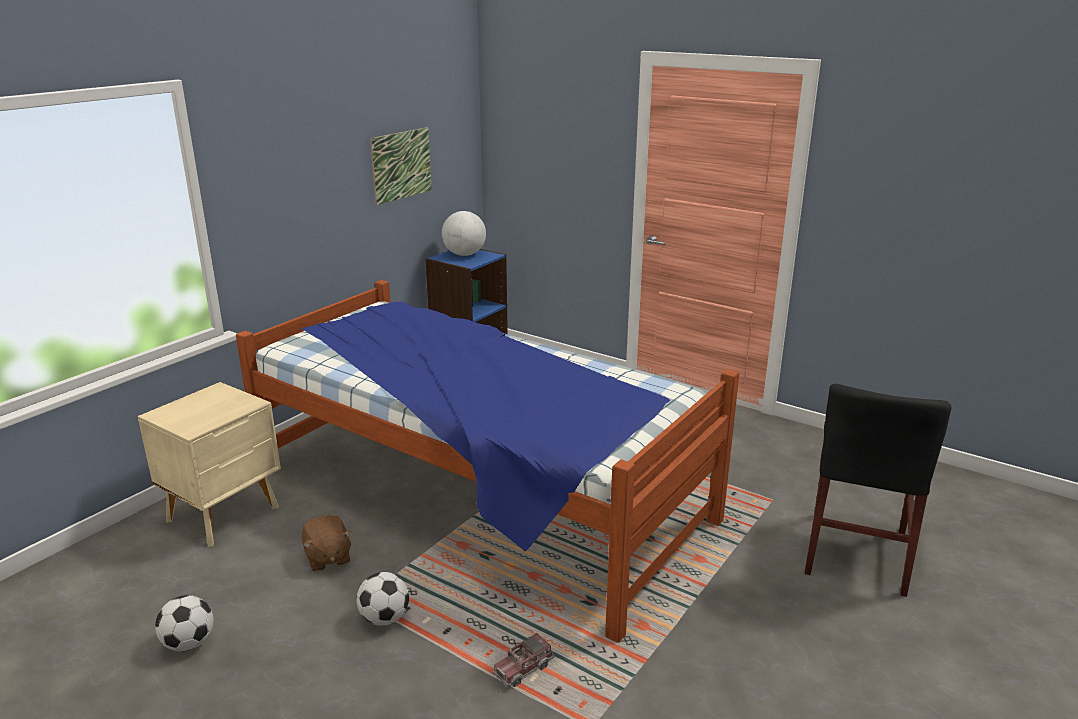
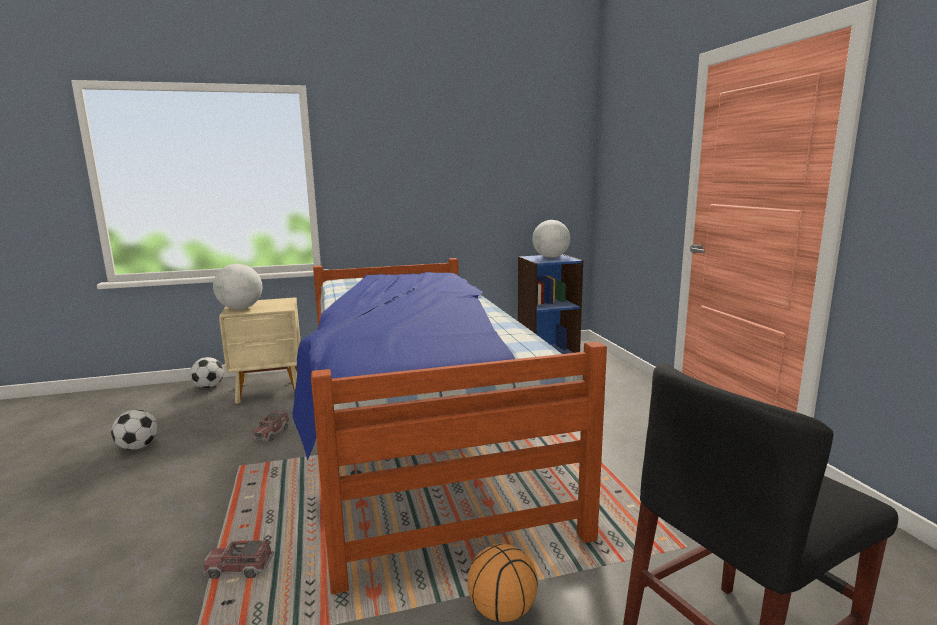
camera: 40 degrees right, 10 degrees down
brown plush toy [302,515,352,572] -> toy truck [251,410,291,441]
football [356,572,409,626] -> football moved to [190,357,224,388]
picture [370,127,432,205] -> none
none -> globe [213,264,262,309]
none -> basketball [467,544,538,622]

